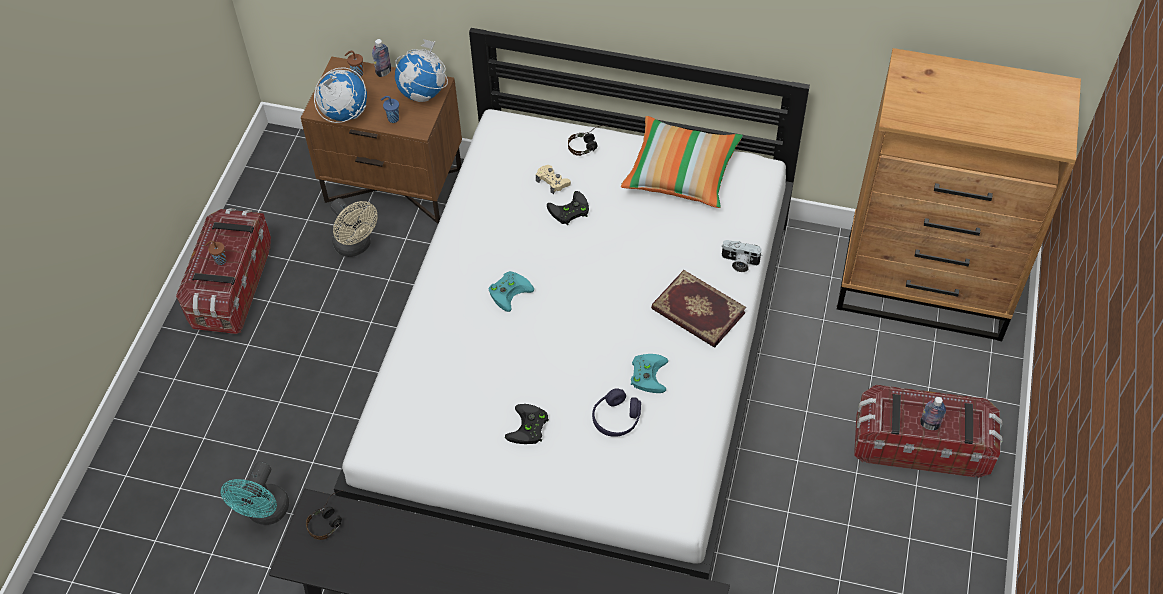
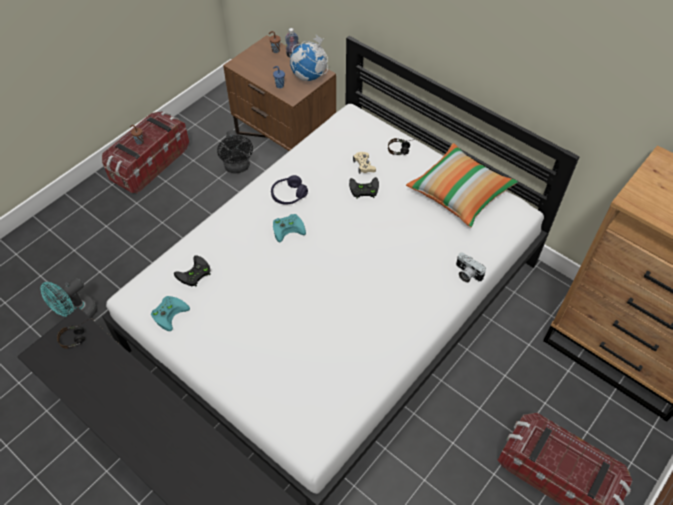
camera: 25 degrees right, 0 degrees up
globe [314,68,367,123] -> none
beige fan [331,198,378,257] -> black fan [217,130,253,174]
black game controller [505,404,549,444] -> black game controller moved to [174,255,211,286]
purple headphones [592,388,641,437] -> purple headphones moved to [271,175,308,205]
turquoise game controller [631,354,668,393] -> turquoise game controller moved to [151,296,190,331]
book [651,270,746,348] -> none
bottle [920,397,946,430] -> none

